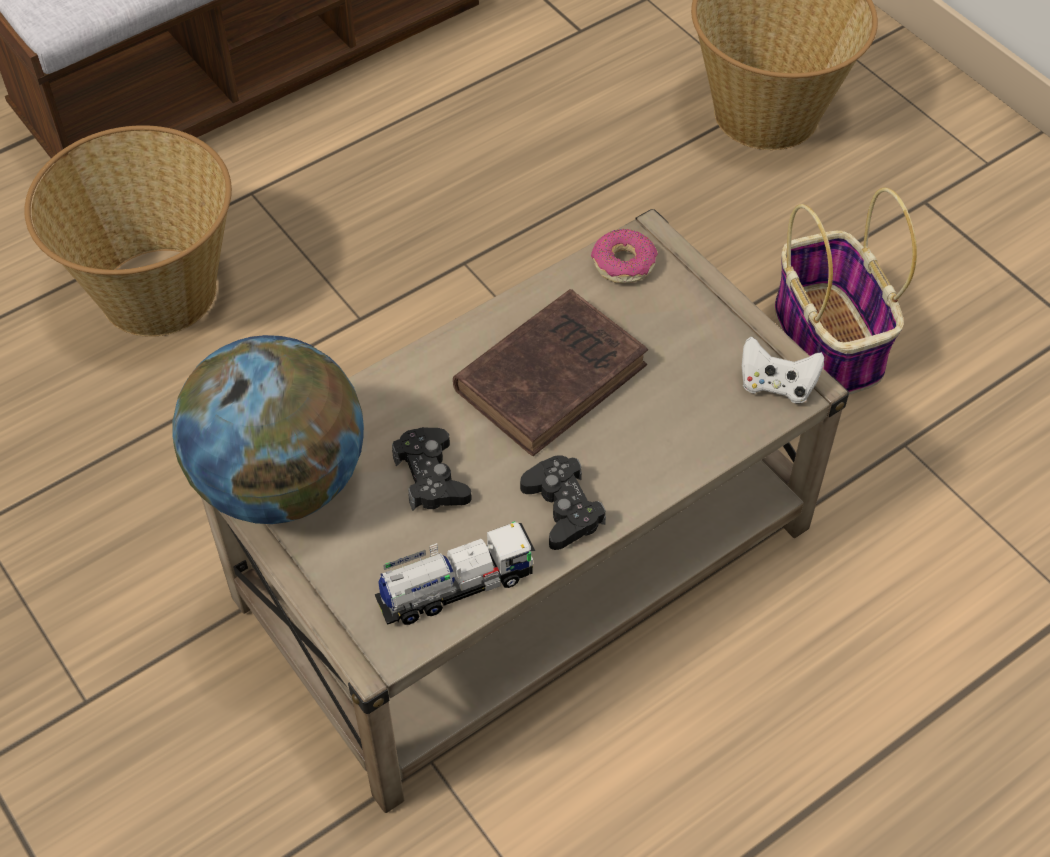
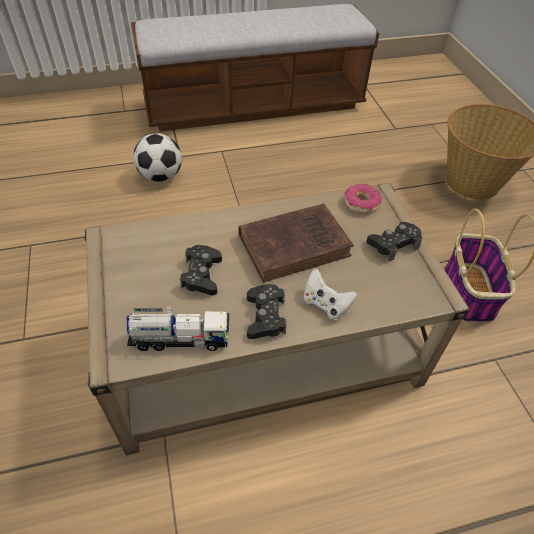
camera: 20 degrees right, 5 degrees down
basket [24,125,232,337] -> football [133,133,182,182]
globe [172,335,364,524] -> none
white game controller [742,336,824,403] -> white game controller moved to [303,269,357,320]
none -> black game controller [366,222,422,261]

